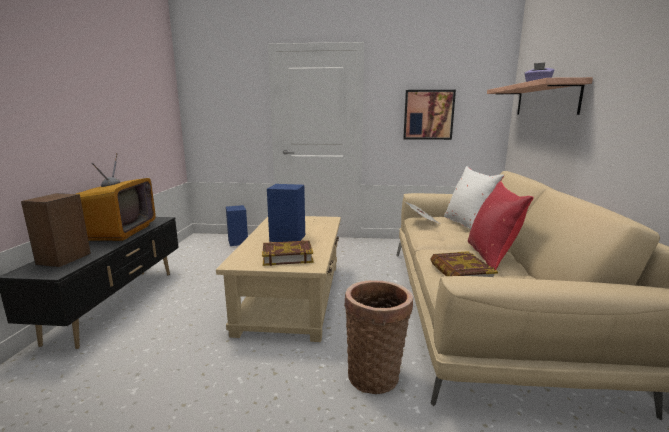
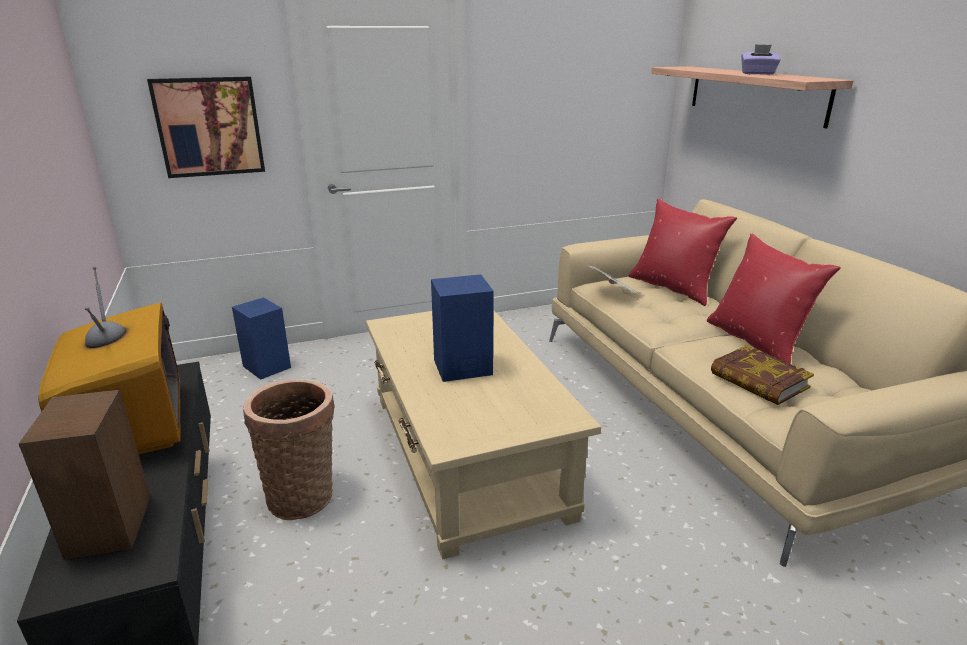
camera: 25 degrees left, 10 degrees up
book [262,240,313,266] -> none
basket [344,280,413,394] -> basket moved to [243,379,335,520]
picture [403,90,456,140] -> picture moved to [147,76,265,178]
white pillow [444,166,504,230] -> red pillow [629,199,737,306]

